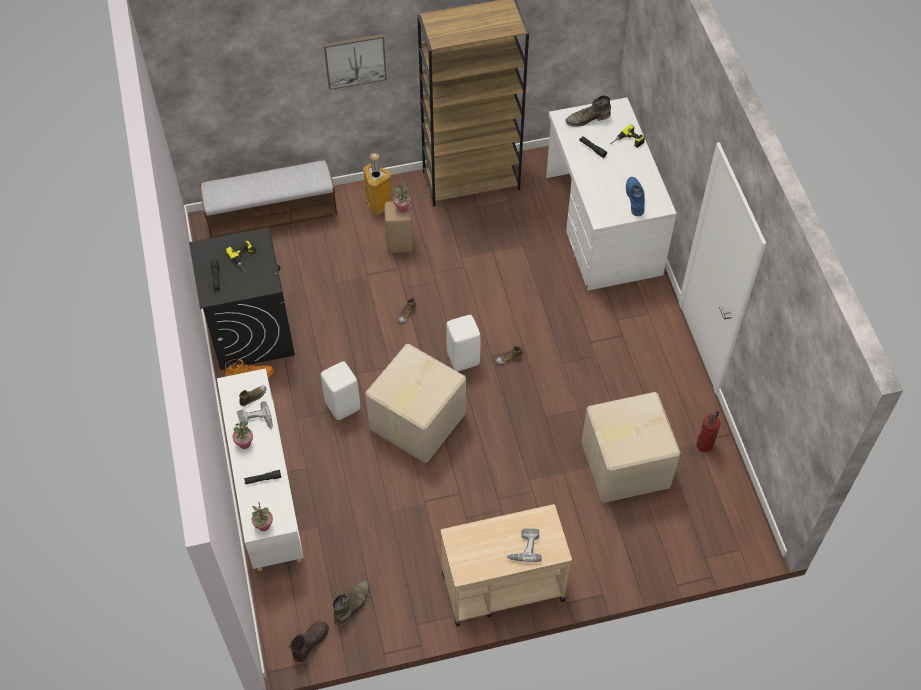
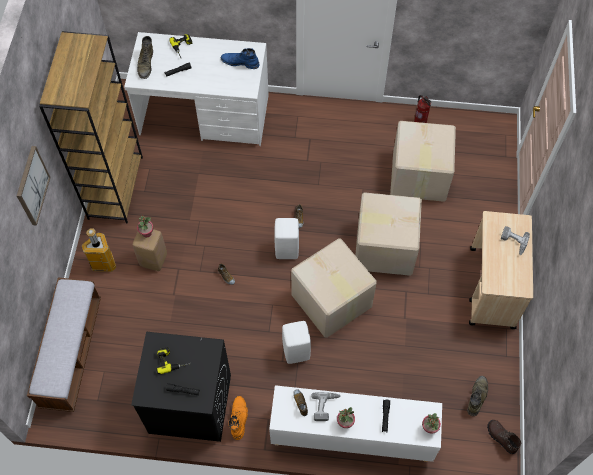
camera: 70 degrees left, 5 degrees up
green boot [333,580,371,626] -> green boot turned 60 degrees clockwise [467,376,488,416]
none -> cardboard box [355,192,422,276]

